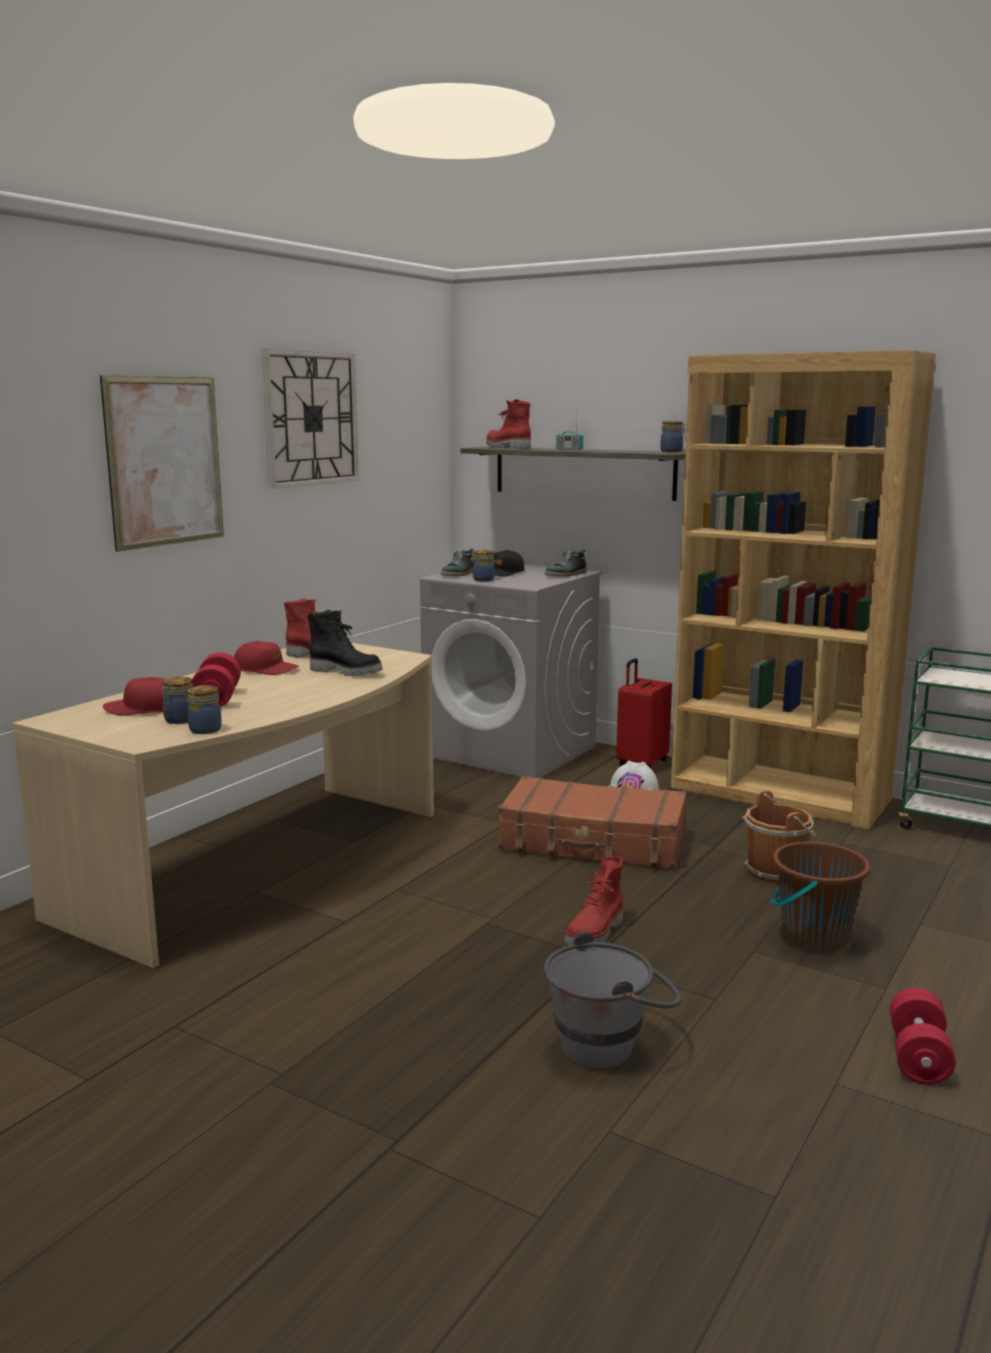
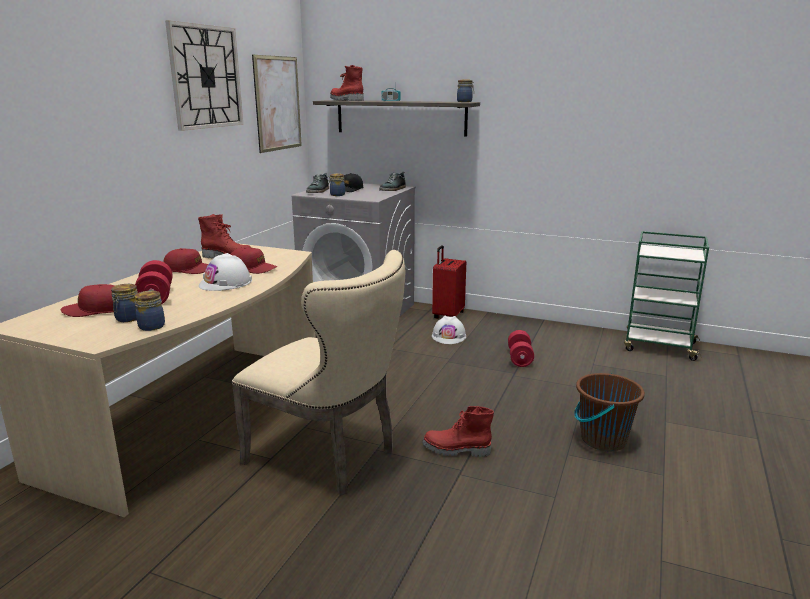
camera: 10 degrees left, 5 degrees up
picture [100,375,224,552] -> picture moved to [252,55,302,153]
black boot [308,610,383,676] -> red cap [231,247,277,274]
brown suitcase [498,776,686,869] -> none
grey bucket [544,932,681,1069] -> none
red boot [564,856,623,945] -> red boot turned 75 degrees clockwise [422,406,494,457]
brown bookcase [671,350,936,829] -> none
brown bucket [743,790,818,883] -> none
red dumbbell [890,988,956,1085] -> red dumbbell moved to [508,330,534,367]
none -> white hard hat [199,253,252,291]
none -> beige chair [232,250,405,496]

